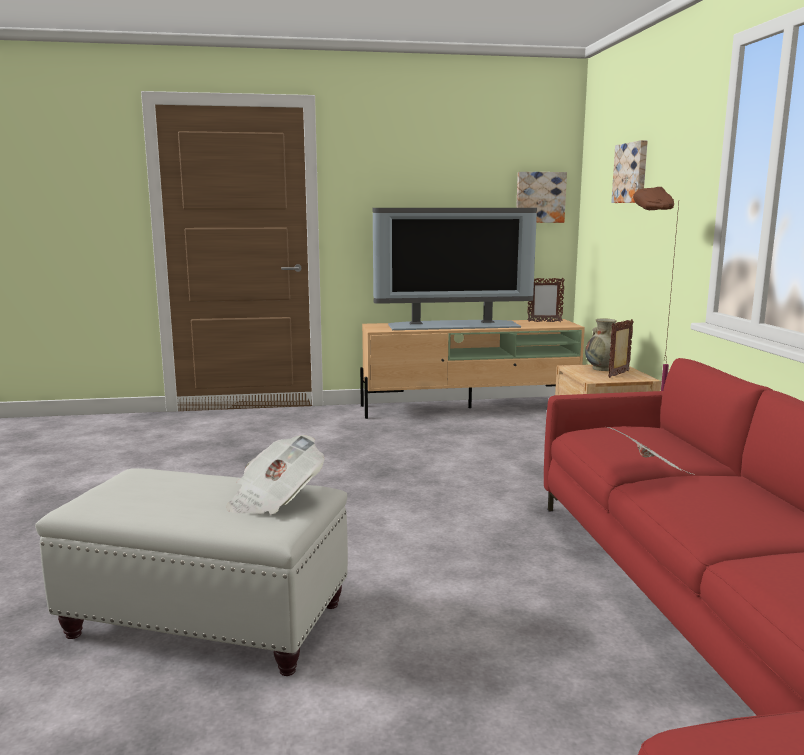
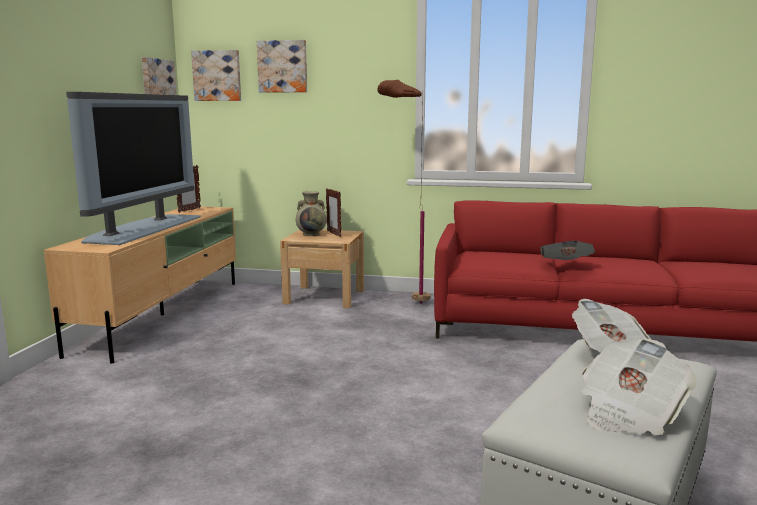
camera: 70 degrees left, 0 degrees up
none -> picture [191,50,241,101]
none -> newspaper [581,338,697,436]

